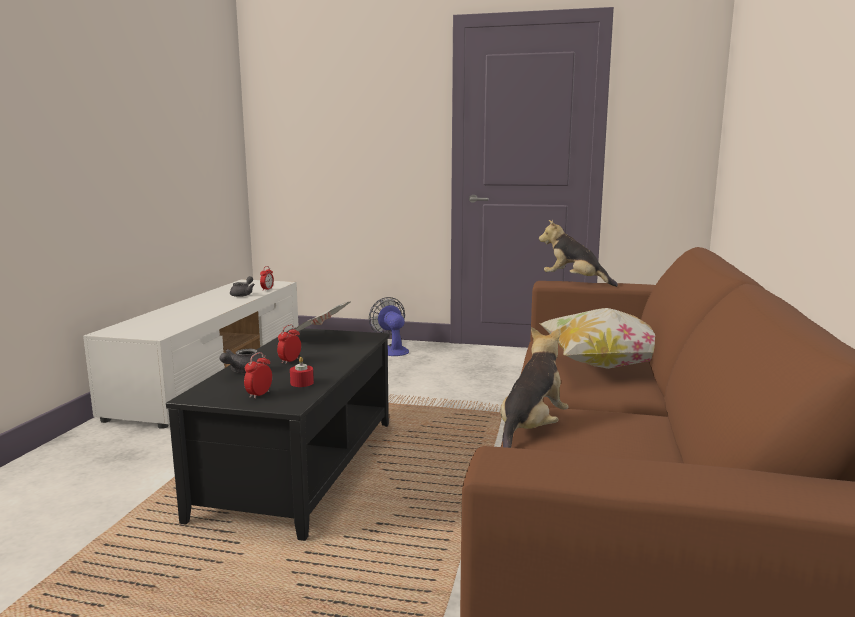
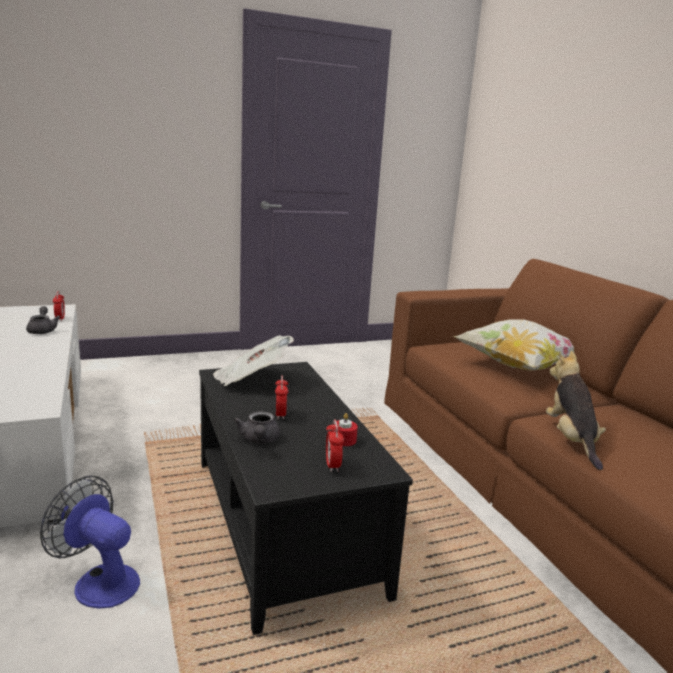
camera: 35 degrees left, 5 degrees up
fan [369,297,409,356] -> fan moved to [40,475,140,609]
plush toy [539,220,618,287] -> none

